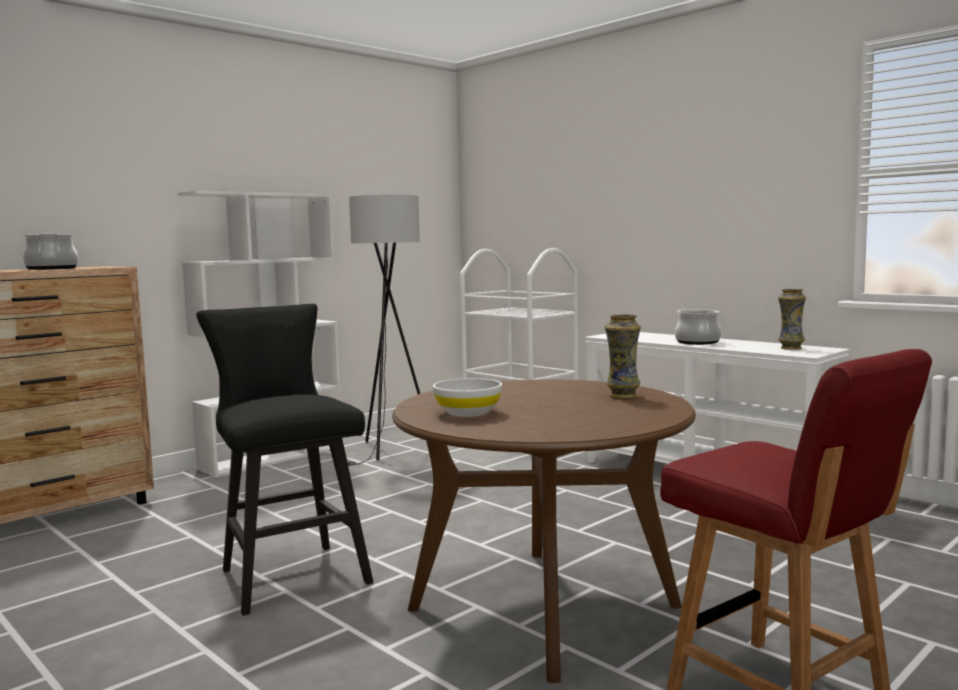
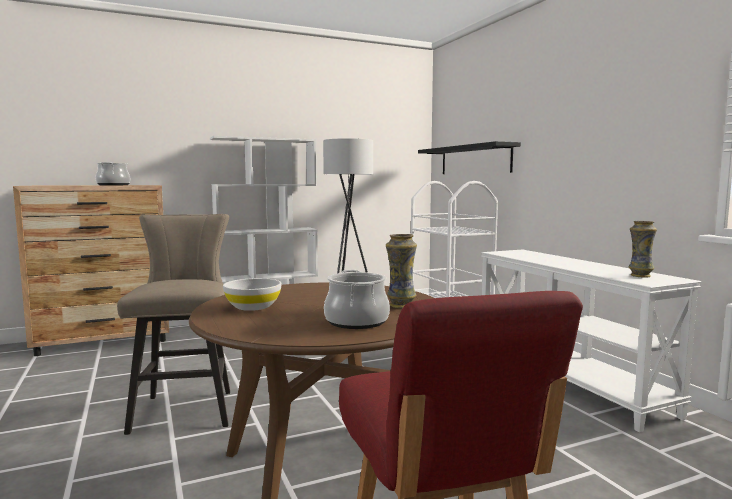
camera: 20 degrees right, 0 degrees up
black stool [196,304,373,616] -> beige stool [117,214,230,435]
cooking pot [675,309,722,345] -> cooking pot moved to [324,270,390,329]
none -> black shelf [418,141,521,174]

